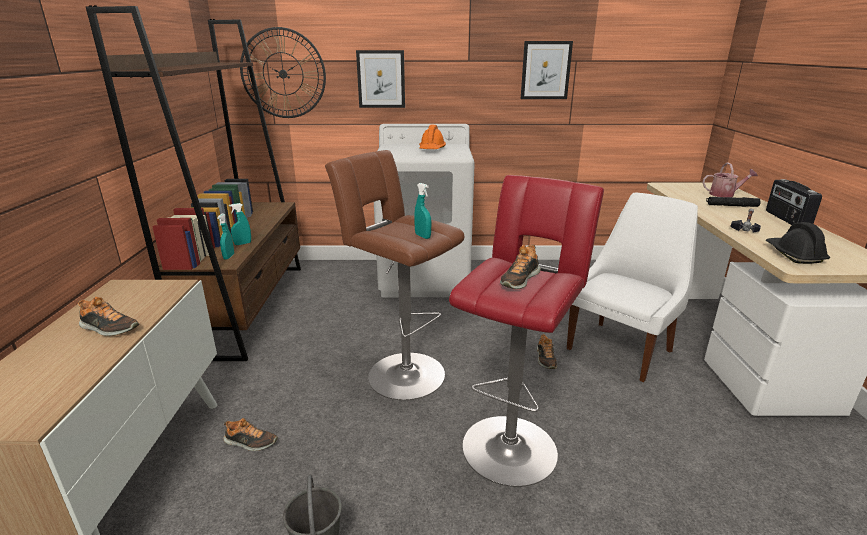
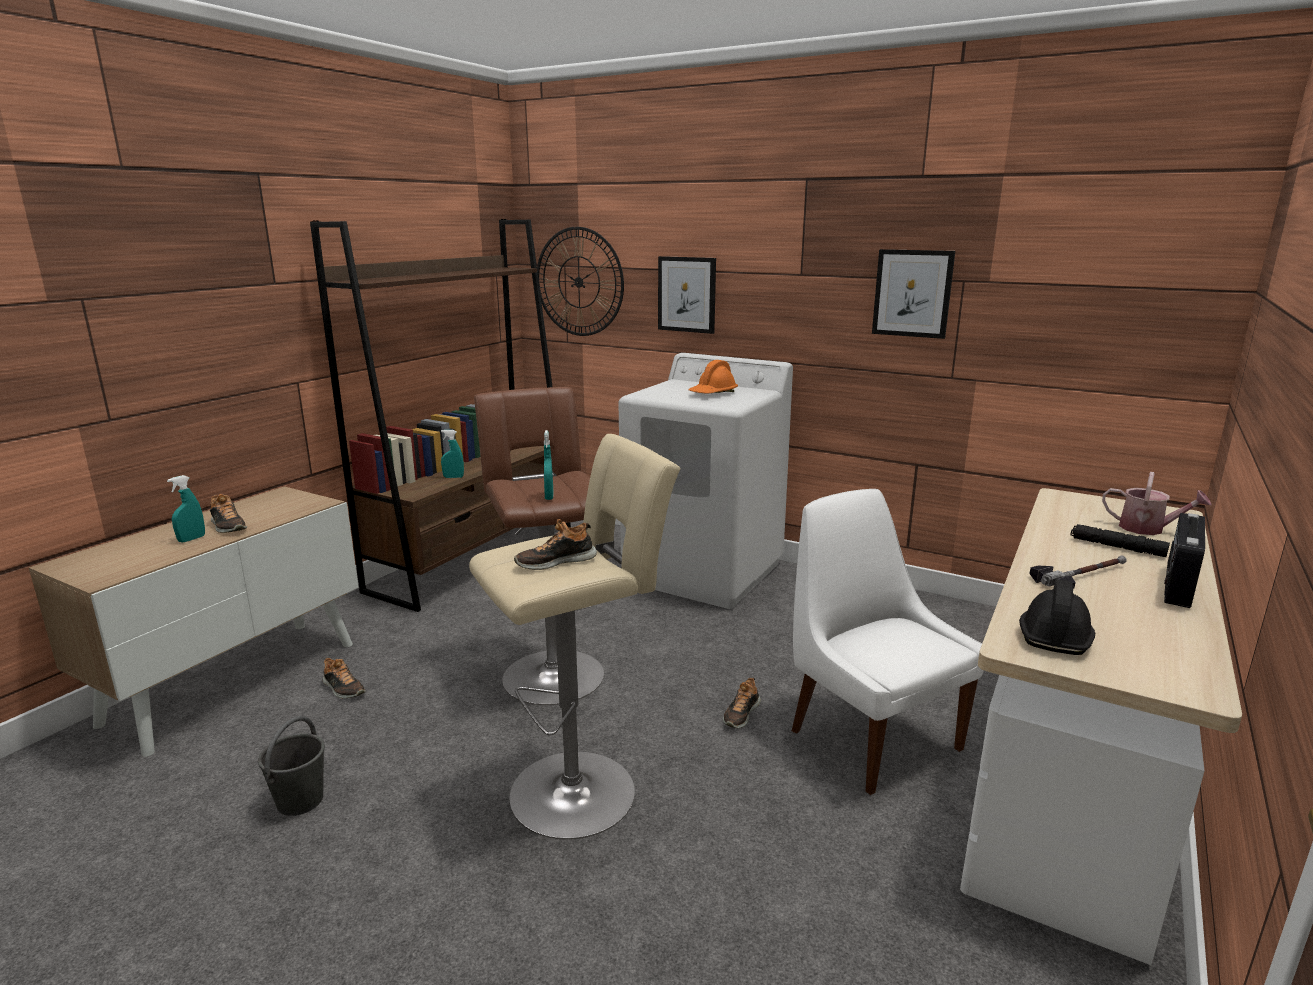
camera: 30 degrees right, 5 degrees down
turquoise spray bottle [217,214,234,259] -> turquoise spray bottle moved to [167,475,205,543]
red stool [449,175,604,487] -> beige stool [469,434,680,840]
white chair [567,193,698,382] -> white chair turned 105 degrees counterclockwise [792,489,984,795]

